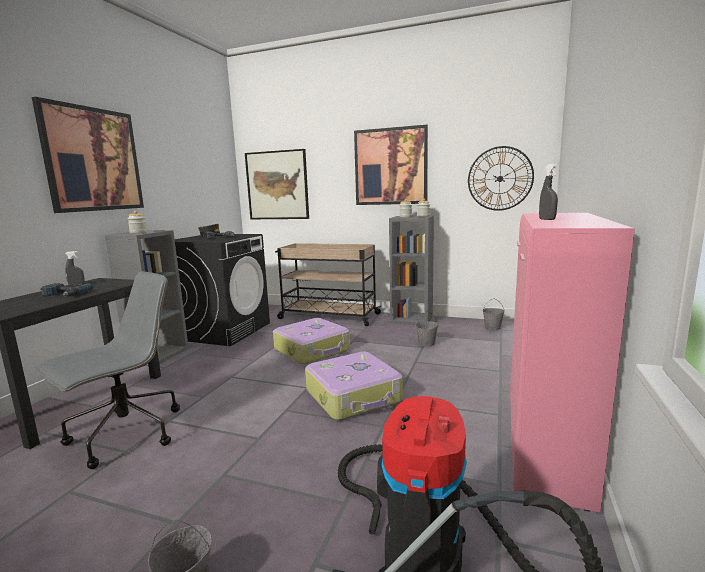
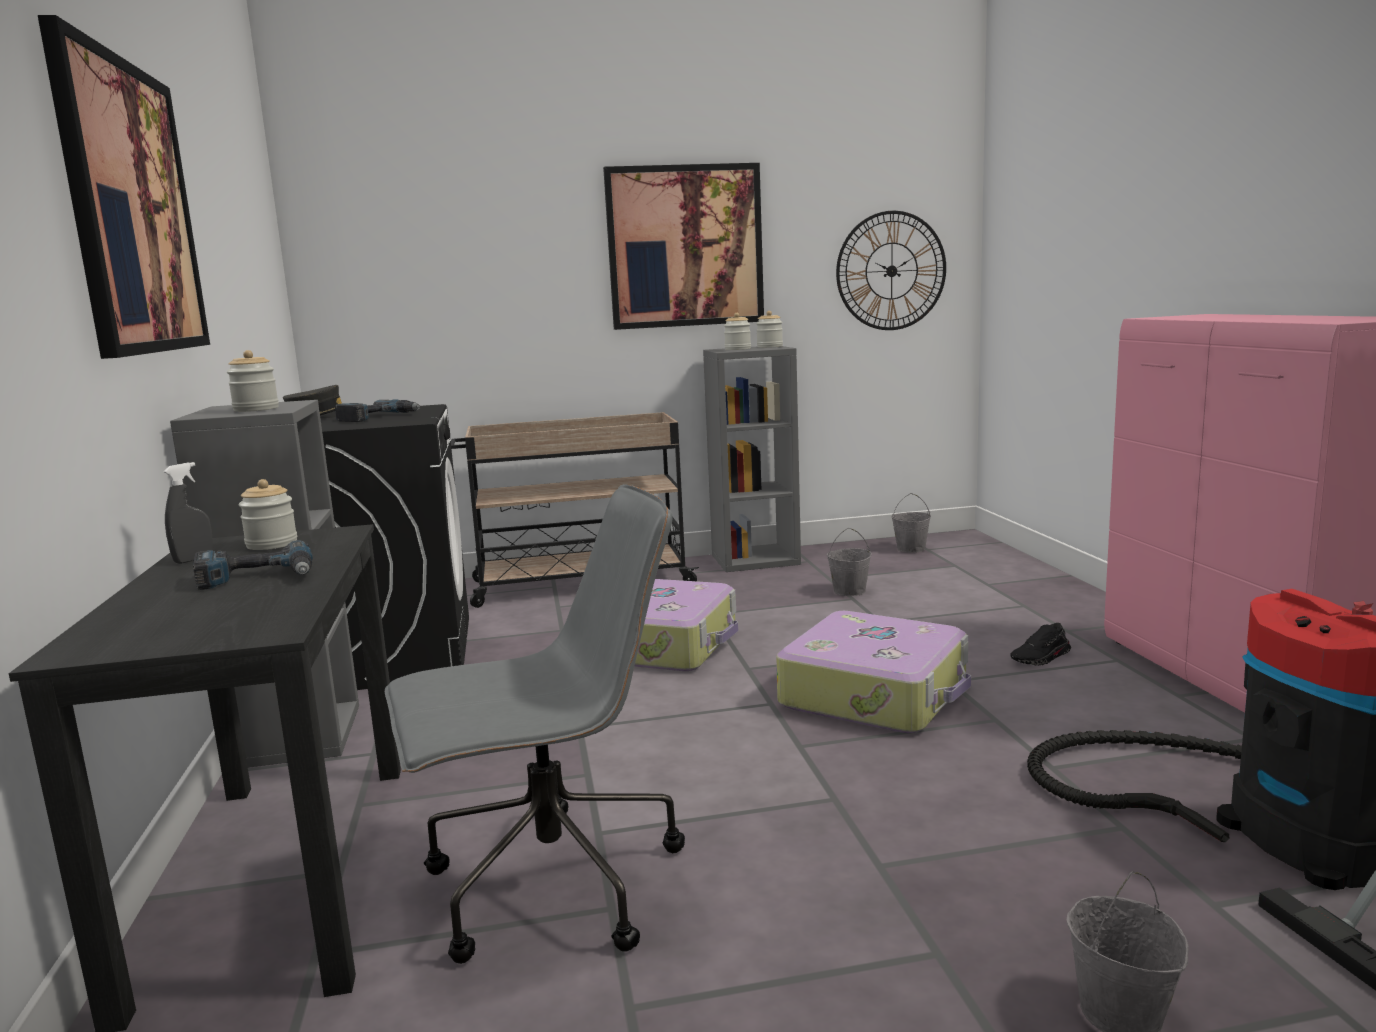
camera: 30 degrees left, 0 degrees up
grey office chair [34,272,180,469] -> grey office chair turned 60 degrees clockwise [385,484,685,964]
picture [245,149,309,219] -> none
grey spray bottle [539,164,558,220] -> none
none -> jar [239,479,297,550]
none -> black shoe [1010,623,1071,665]

